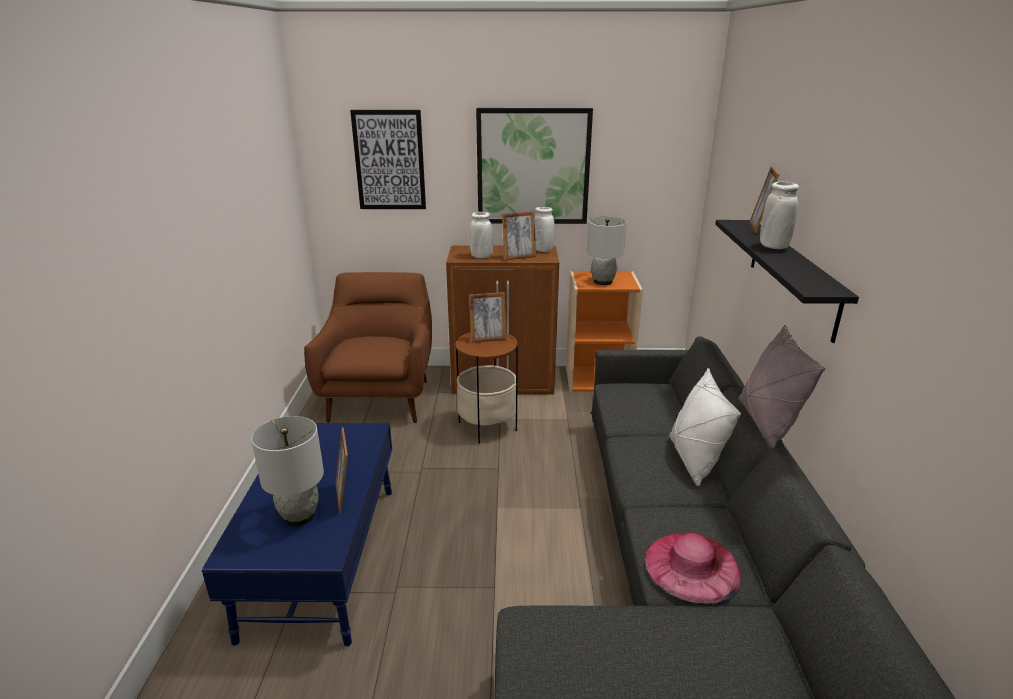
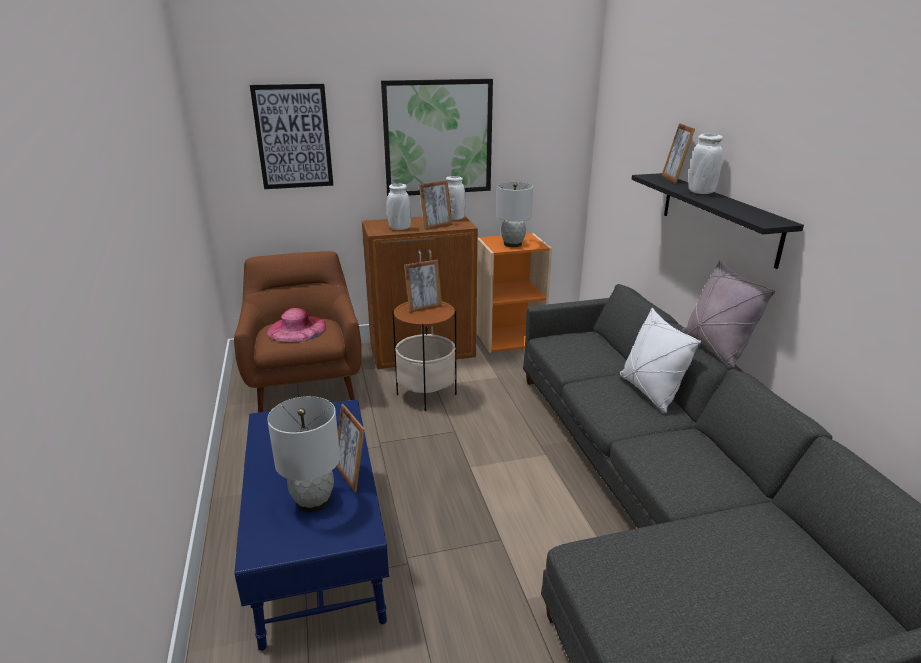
camera: 15 degrees left, 0 degrees up
pink hat [645,532,742,604] -> pink hat moved to [267,308,326,342]

